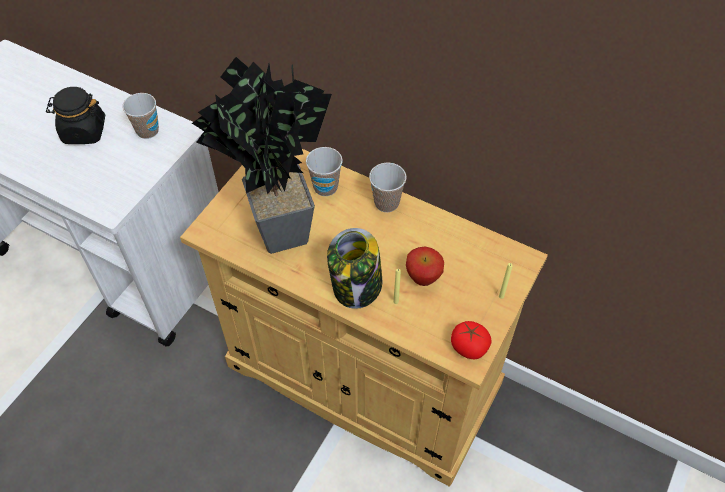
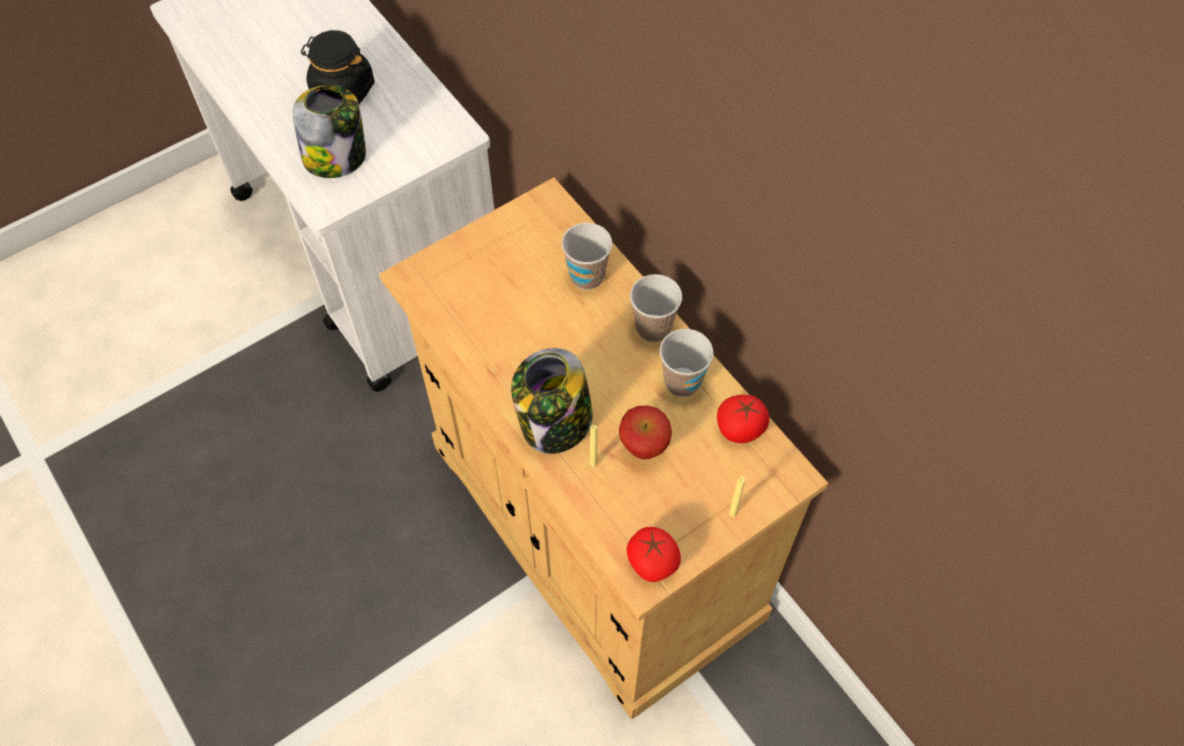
camera: 25 degrees right, 5 degrees up
cup [123,93,159,139] -> cup moved to [660,329,714,397]
potted plant [192,57,332,254] -> none
none -> jar [293,85,366,178]
none -> tomato [717,395,769,443]

